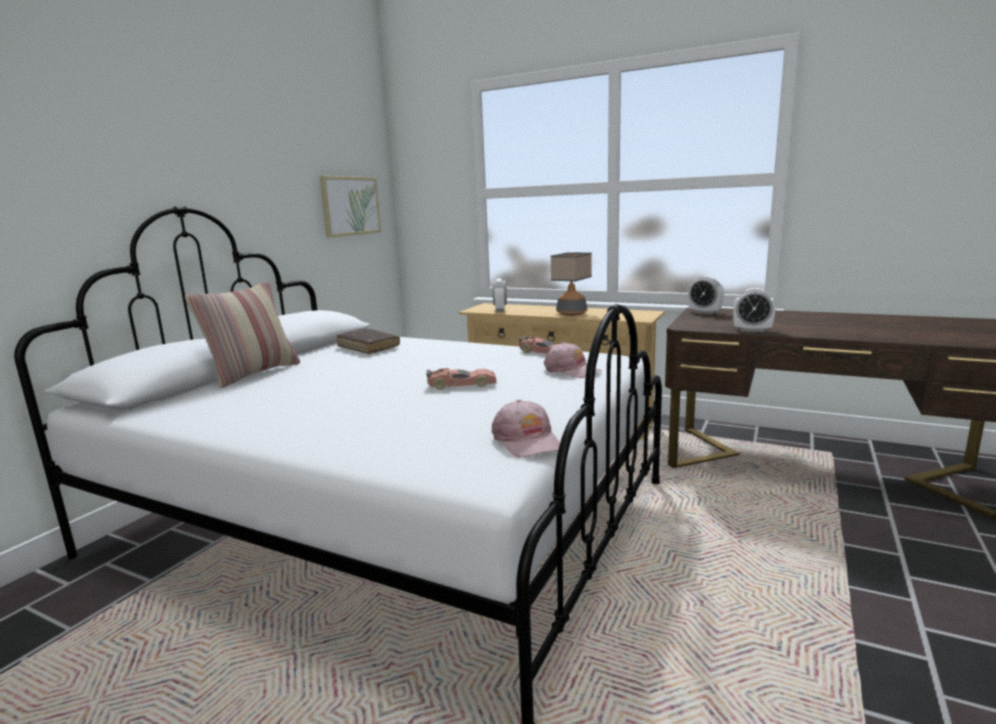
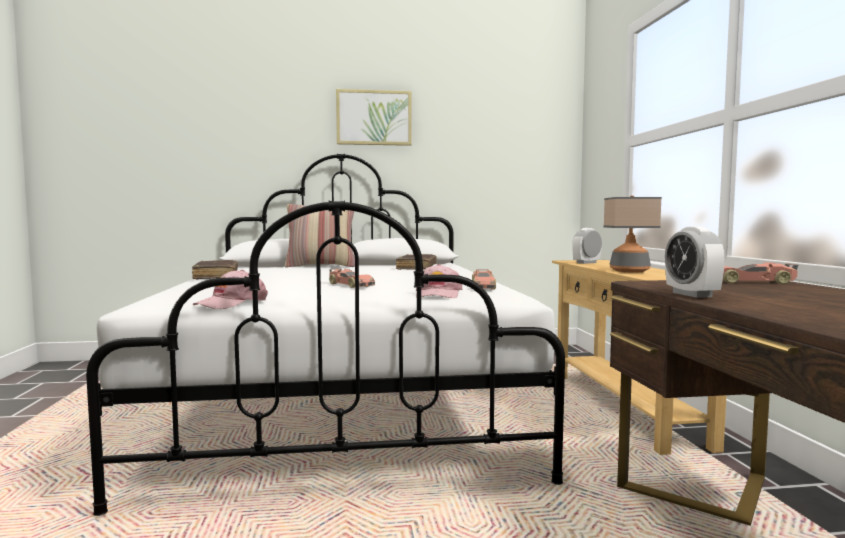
camera: 55 degrees right, 10 degrees down
picture [319,176,381,238] -> picture moved to [336,89,412,146]
alarm clock [688,276,724,314] -> toy car [723,262,798,284]
none -> brown book [192,260,238,280]

